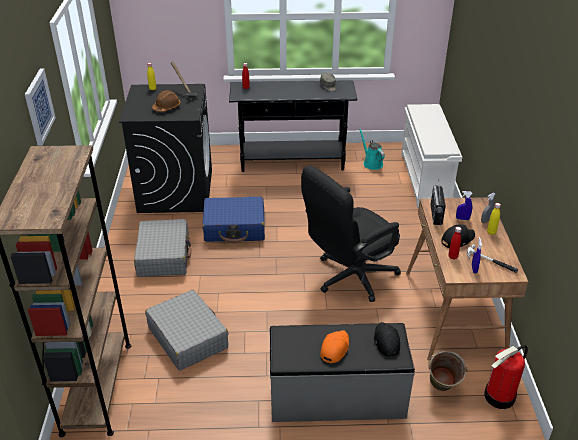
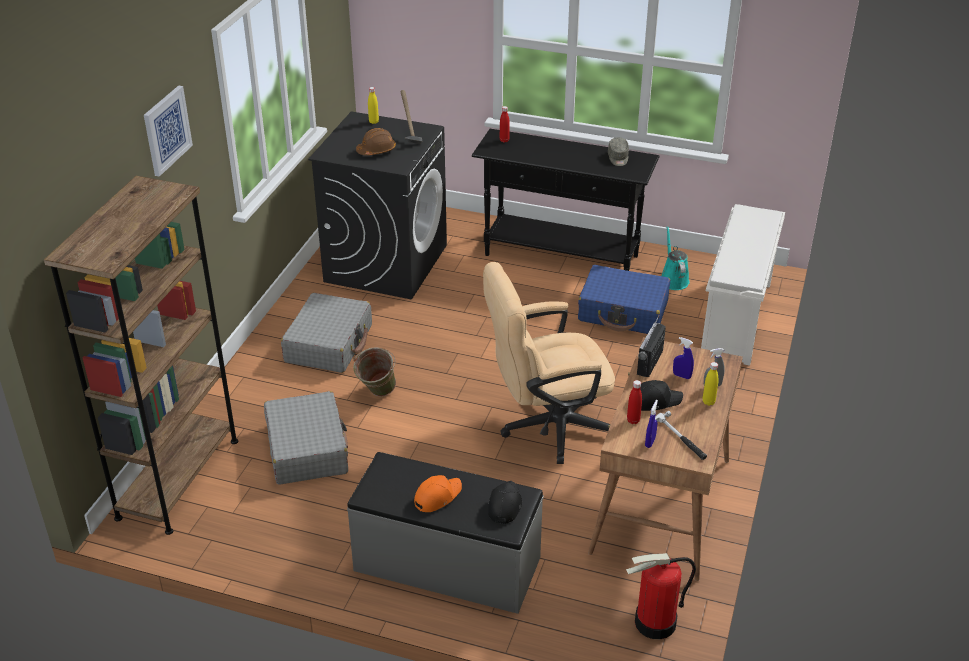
camera: 20 degrees right, 0 degrees up
blue suitcase [202,197,265,244] -> blue suitcase moved to [578,265,670,334]
black office chair [301,166,401,302] -> beige office chair [483,262,615,464]
green bucket [428,350,468,391] -> green bucket moved to [353,347,396,396]

